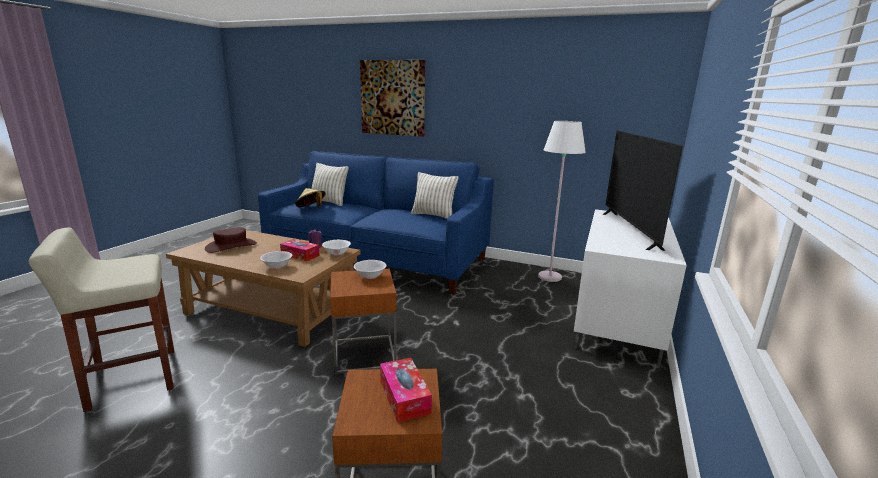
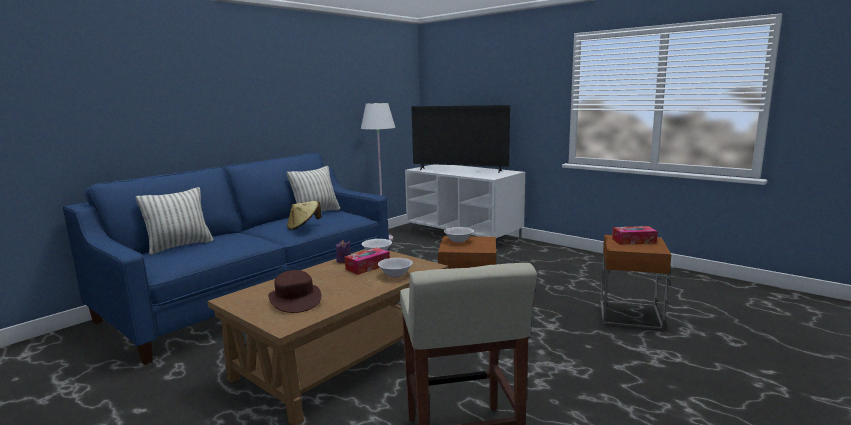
camera: 70 degrees left, 5 degrees down
beige hat [295,188,326,207] -> beige hat moved to [287,201,322,230]
picture [360,60,425,137] -> none

